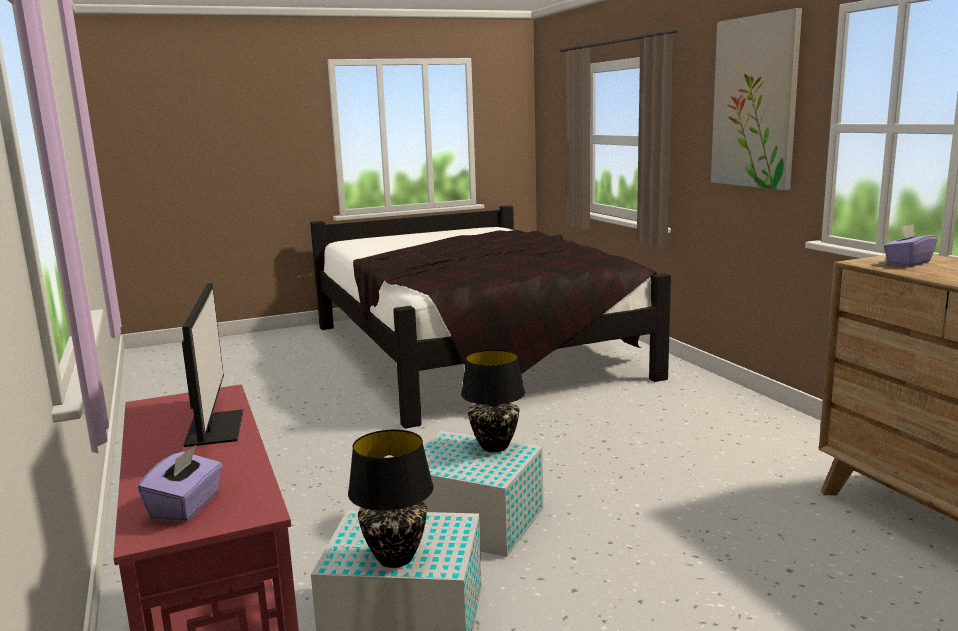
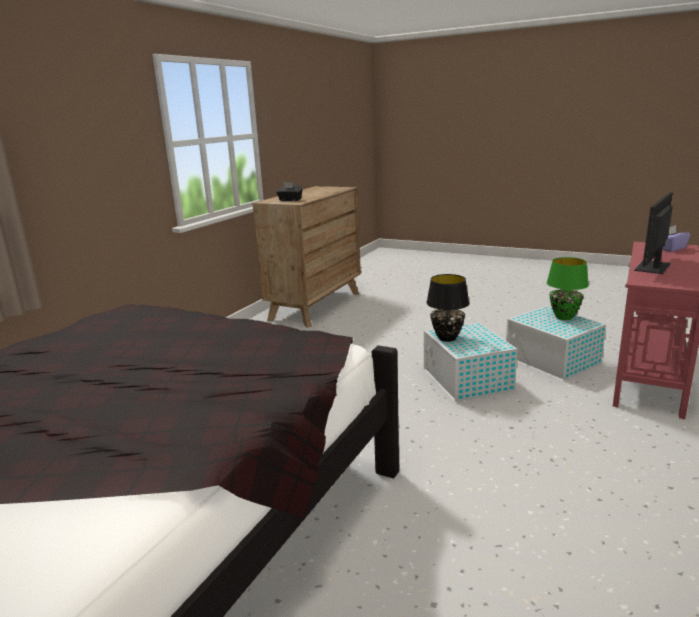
camera: 130 degrees left, 5 degrees up
black table lamp [348,430,434,568] -> green table lamp [547,257,589,320]
picture [711,8,802,190] -> none
purple tissue box [883,224,937,267] -> black tissue box [276,182,303,201]

